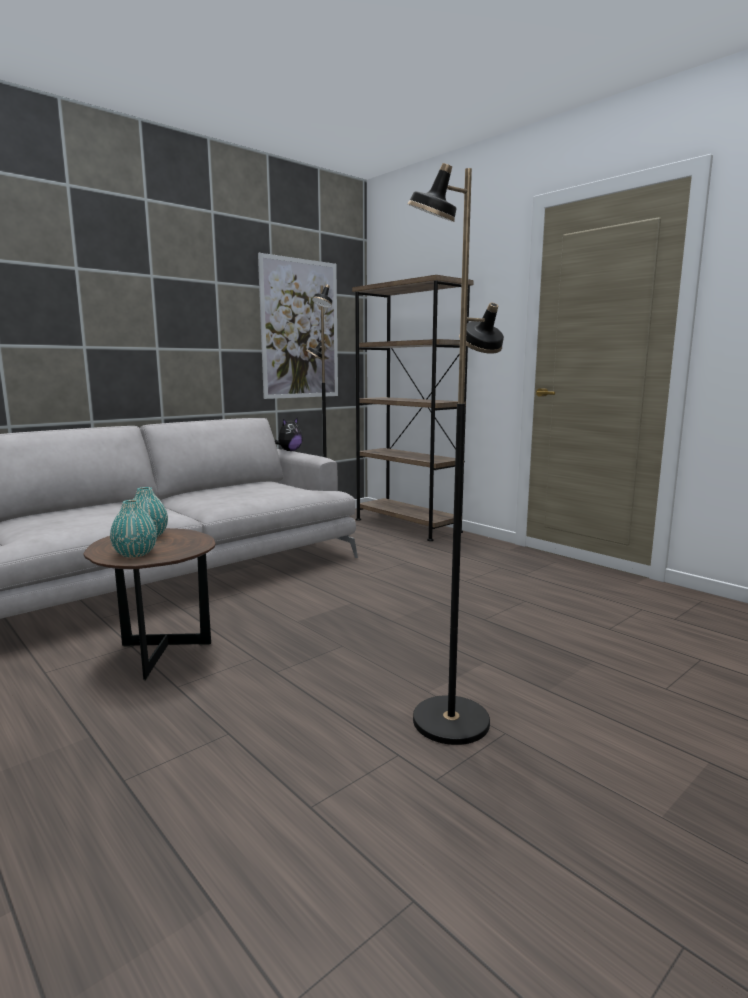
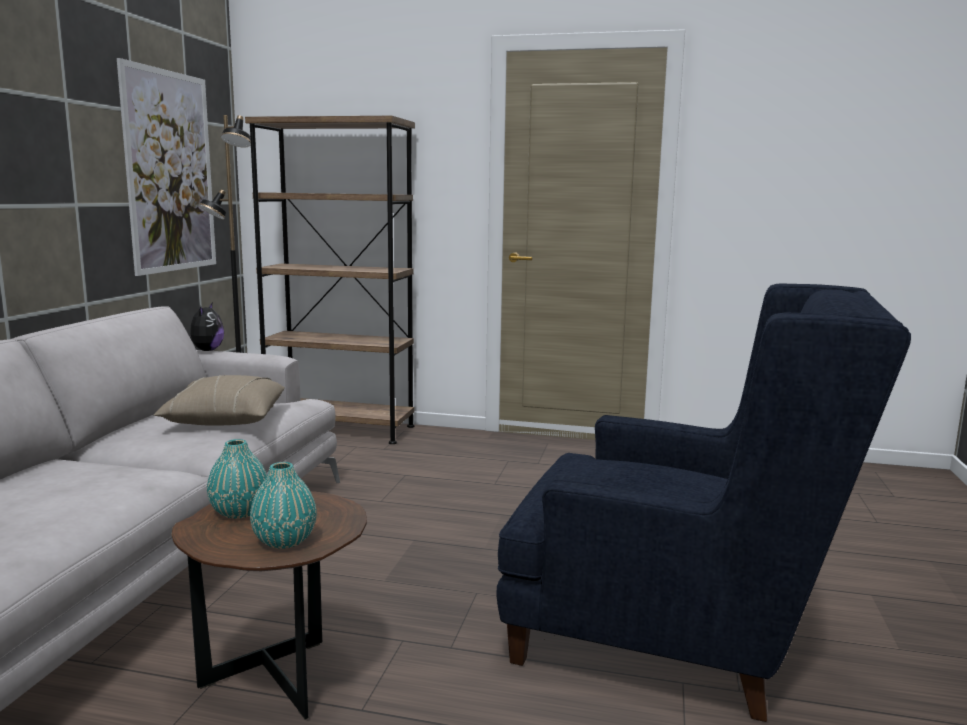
camera: 35 degrees left, 0 degrees up
black floor lamp [407,163,504,745] -> blue armchair [497,283,911,722]
none -> beige pillow [154,375,285,426]

